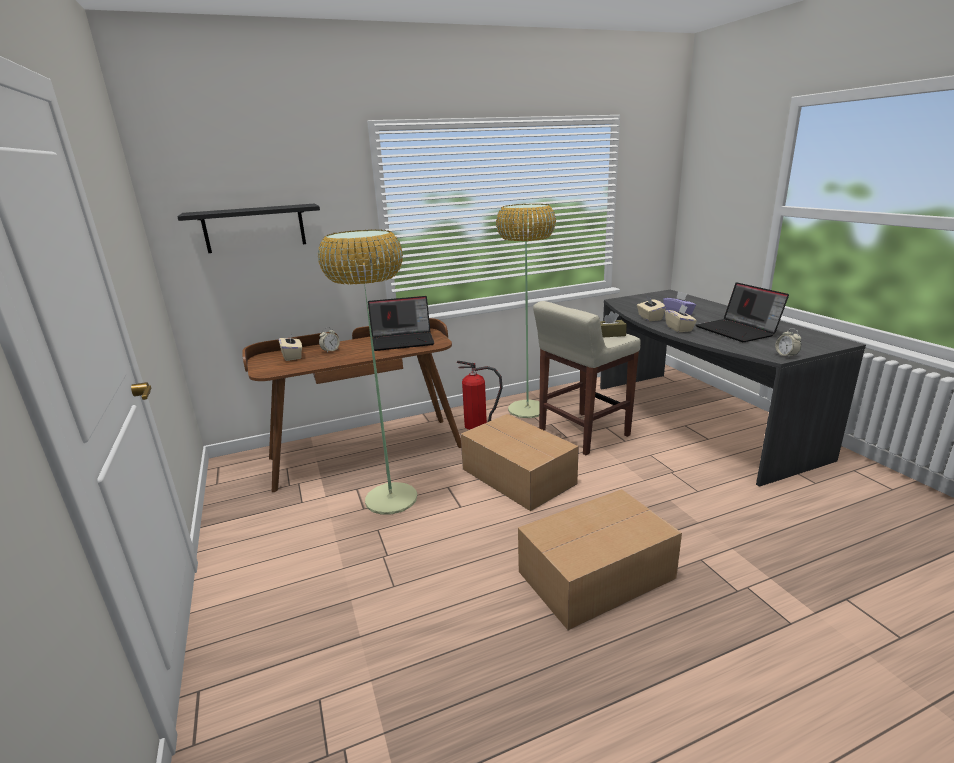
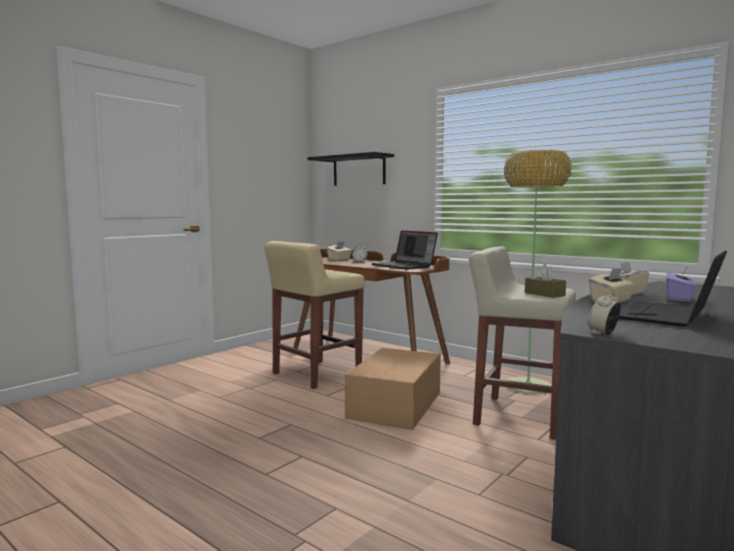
camera: 60 degrees right, 15 degrees down
floor lamp [318,229,417,515] -> beige stool [264,241,365,389]
fire extinguisher [457,361,503,430] -> none
cardboard box [518,489,682,630] -> none

